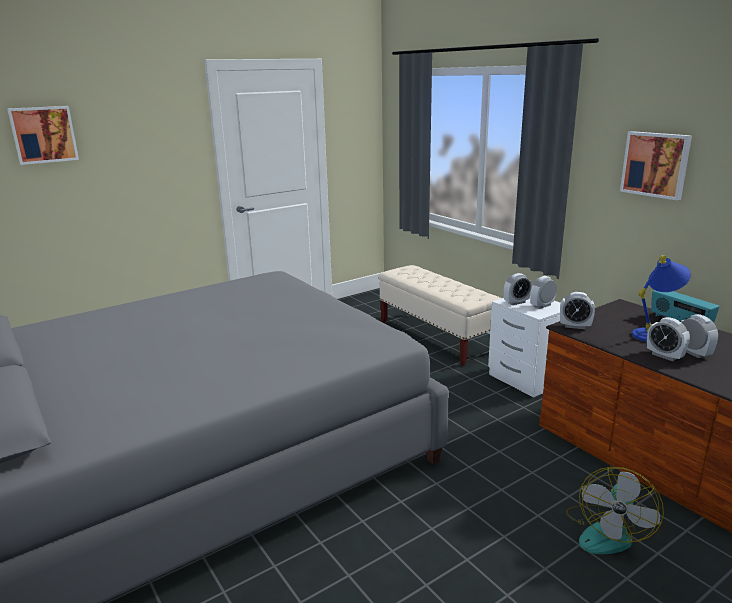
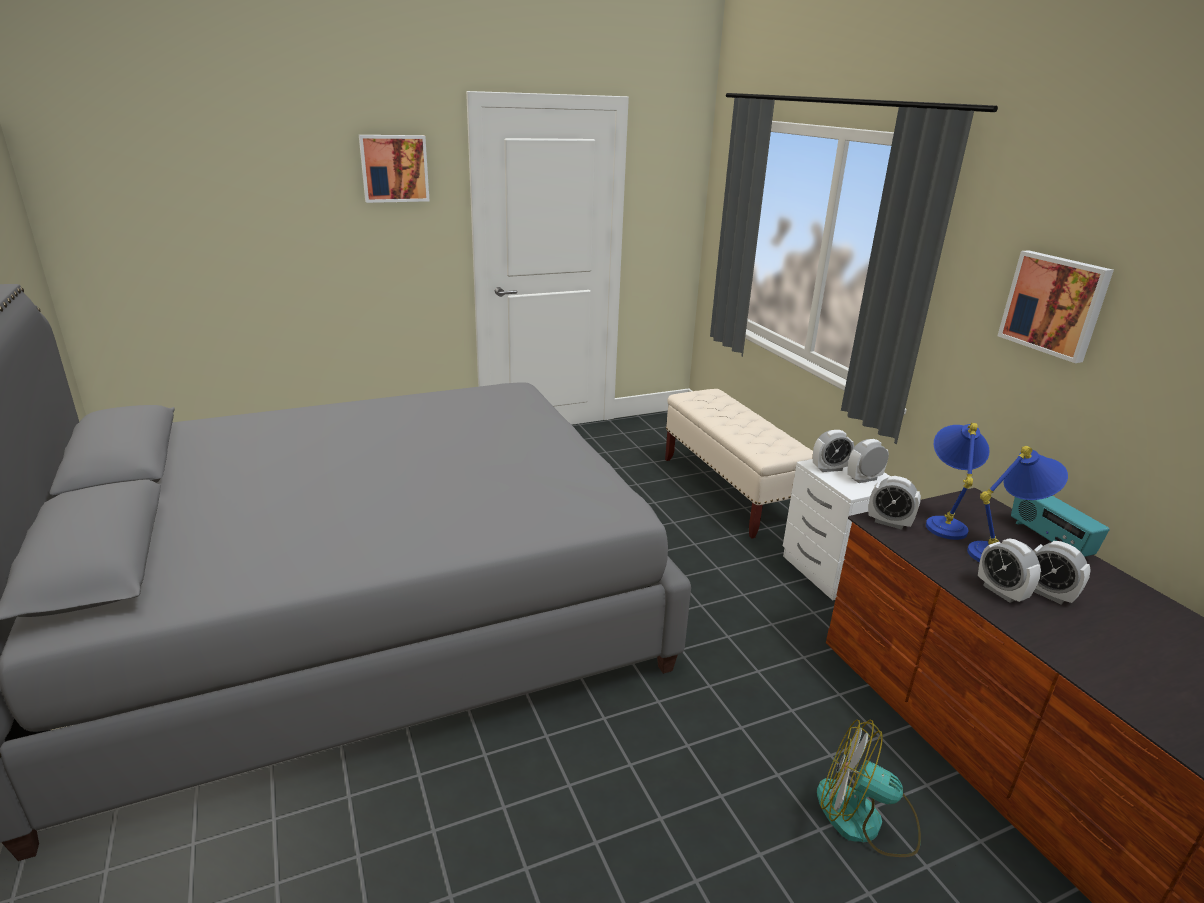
camera: 10 degrees right, 5 degrees up
picture [7,106,79,165] -> picture moved to [359,135,430,203]
fan [566,467,664,554] -> fan turned 75 degrees clockwise [817,719,921,857]
alarm clock [681,314,718,358] -> alarm clock turned 150 degrees clockwise [1033,541,1091,604]
none -> blue table lamp [926,423,990,540]

